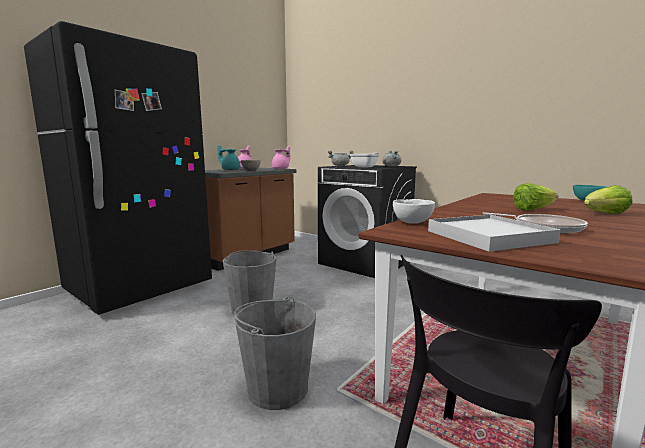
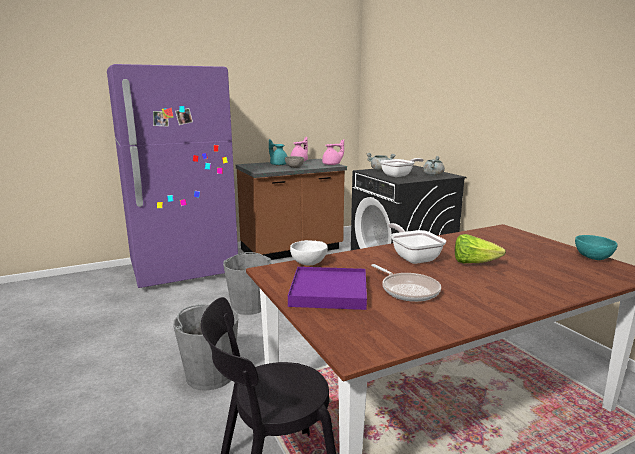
camera: 25 degrees right, 5 degrees up
black fridge [24,21,212,315] -> purple fridge [107,64,238,288]
white tray [428,215,561,252] -> purple tray [288,267,367,310]
lettuce [584,185,632,214] -> none
none -> frying pan [388,223,446,264]

